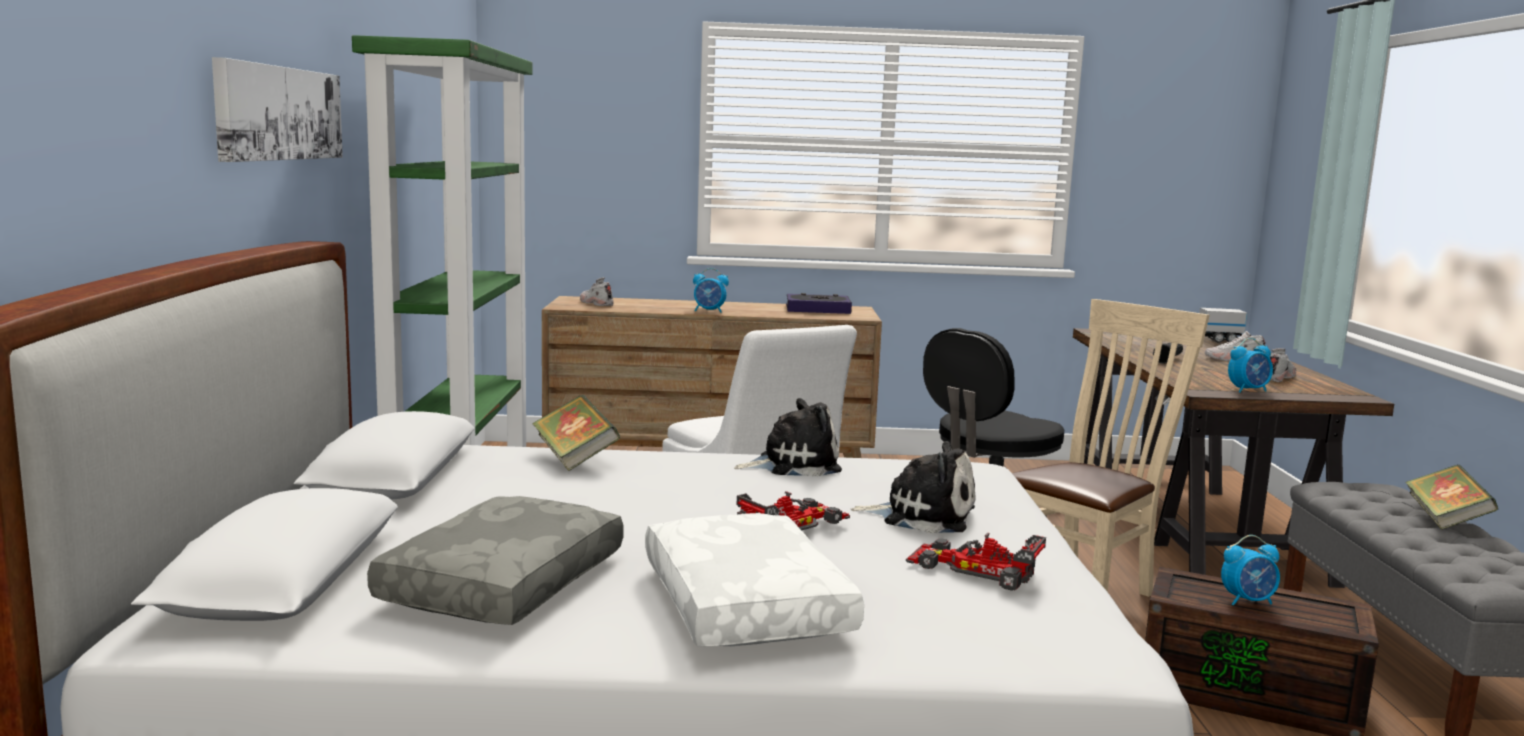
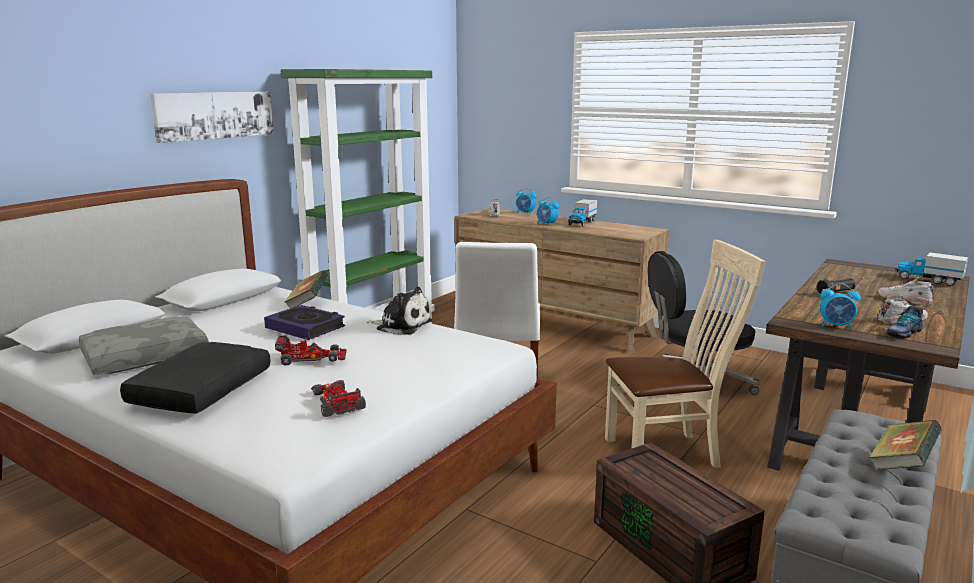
camera: 35 degrees right, 5 degrees up
white pillow [645,513,864,646] -> black pillow [120,342,271,413]
book [786,293,852,314] -> book moved to [264,305,345,340]
plush toy [851,441,975,533] -> none
alarm clock [1221,535,1280,606] -> alarm clock moved to [516,188,537,214]
none -> toy truck [568,199,597,227]
none -> shoe [885,306,923,339]

